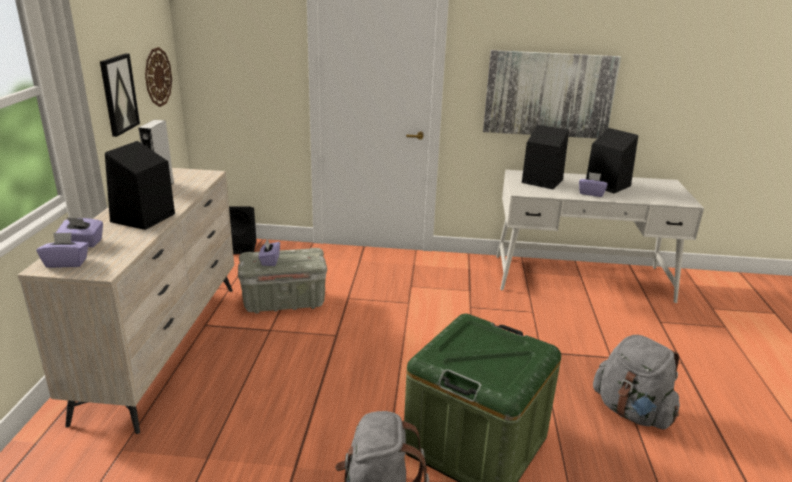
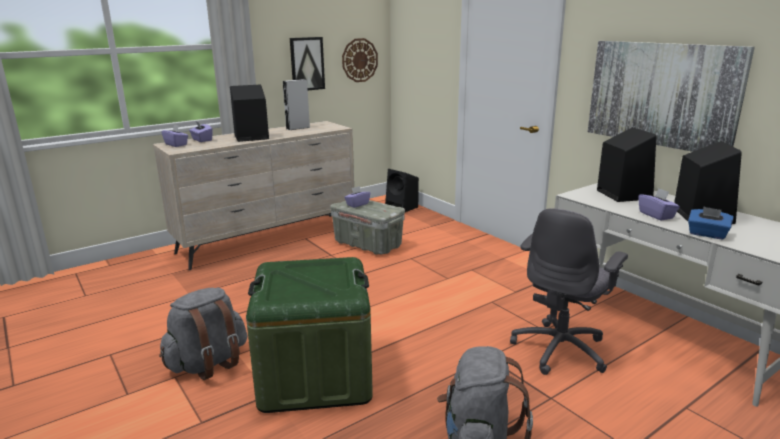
camera: 50 degrees right, 5 degrees down
none -> grey office chair [510,208,628,375]
none -> blue tissue box [688,206,734,240]

